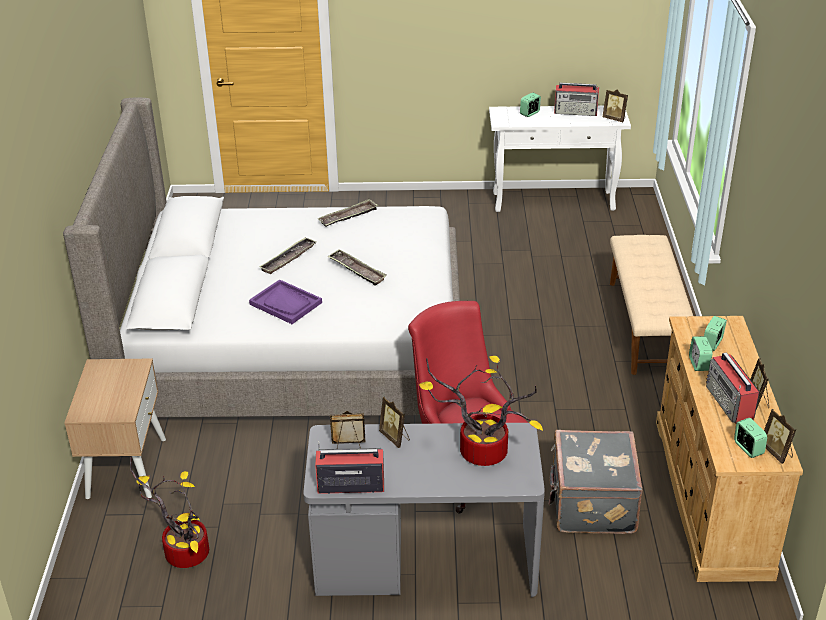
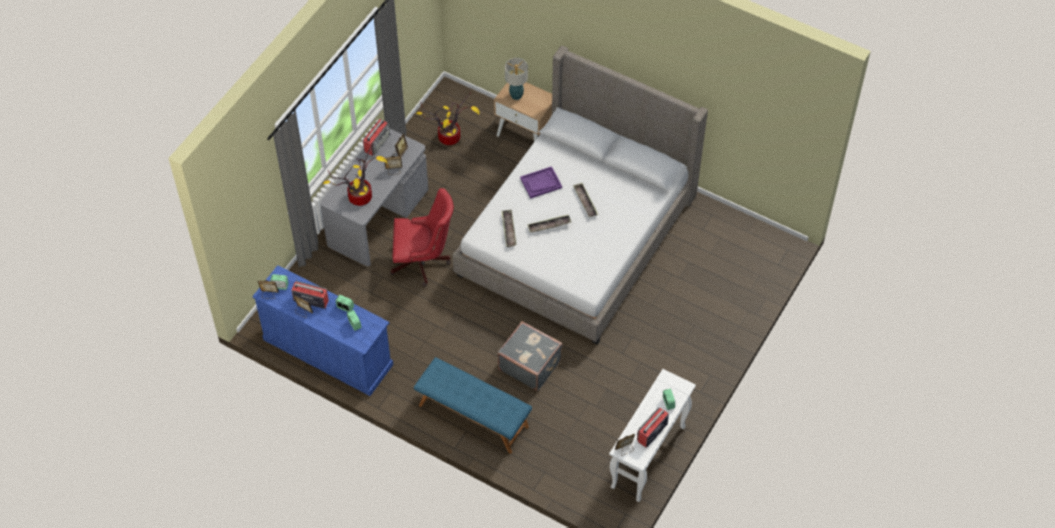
camera: 120 degrees right, 20 degrees up
tray [318,199,378,227] -> tray moved to [501,210,517,247]
grey suitcase [549,430,643,534] -> grey suitcase moved to [497,321,563,391]
beige bench [610,235,693,375] -> blue bench [414,357,532,454]
beige dresser [656,316,803,582] -> blue dresser [252,265,393,396]
none -> table lamp [505,58,528,100]

